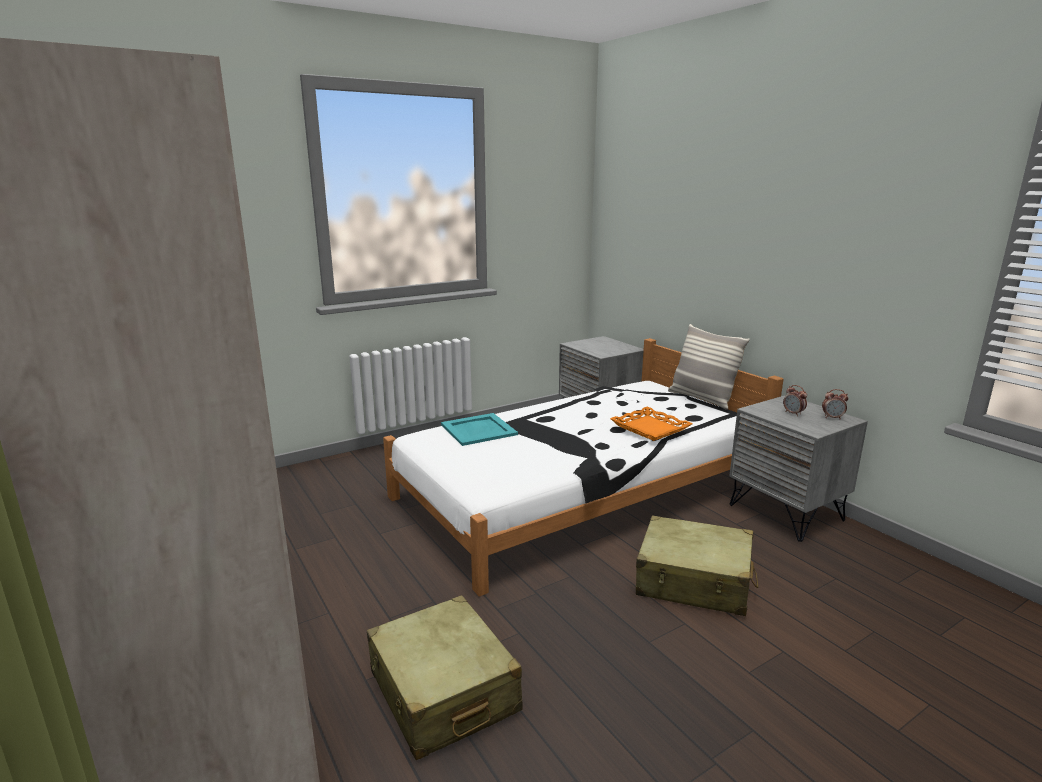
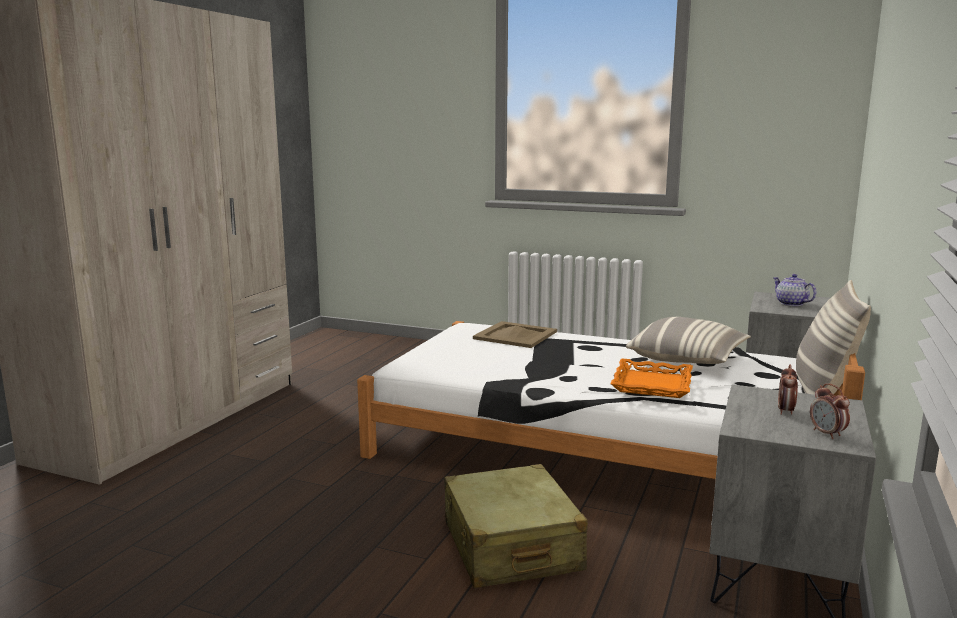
camera: 55 degrees right, 5 degrees down
beige suitcase [367,595,523,760] -> none
turquoise tray [441,413,518,446] -> beige tray [473,321,557,348]
none -> pillow [626,317,751,364]
none -> teapot [773,274,816,306]

